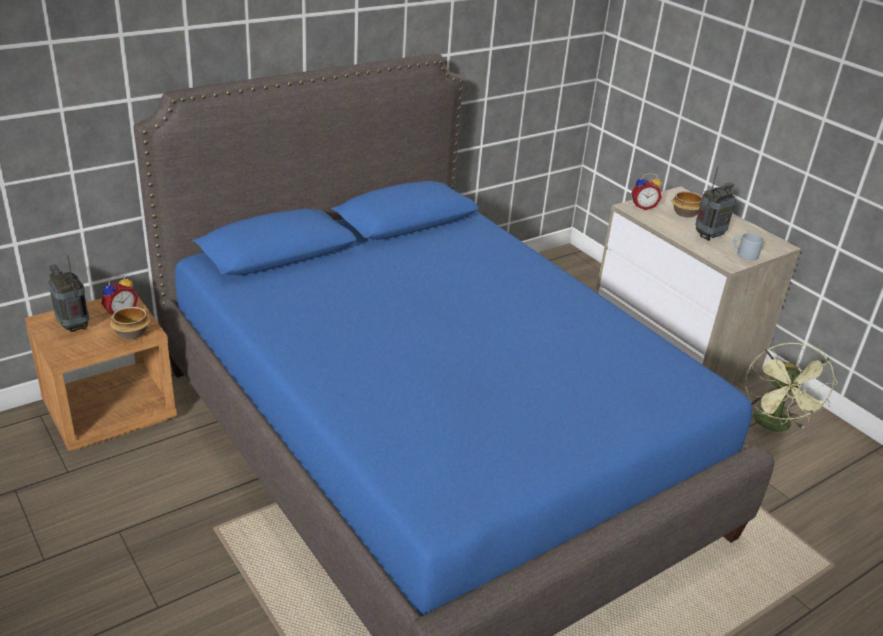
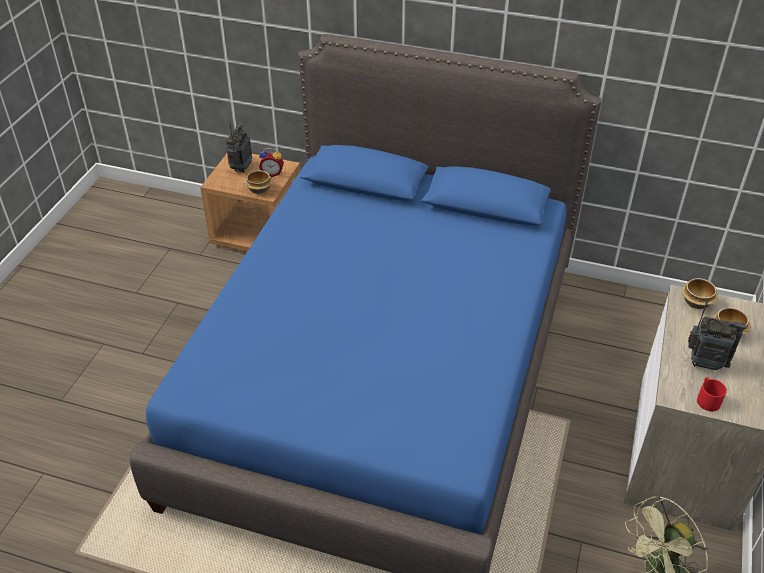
camera: 55 degrees right, 10 degrees up
alarm clock [631,173,662,210] -> bowl [682,278,718,309]
grey mug [733,233,764,261] -> red mug [697,377,727,411]

